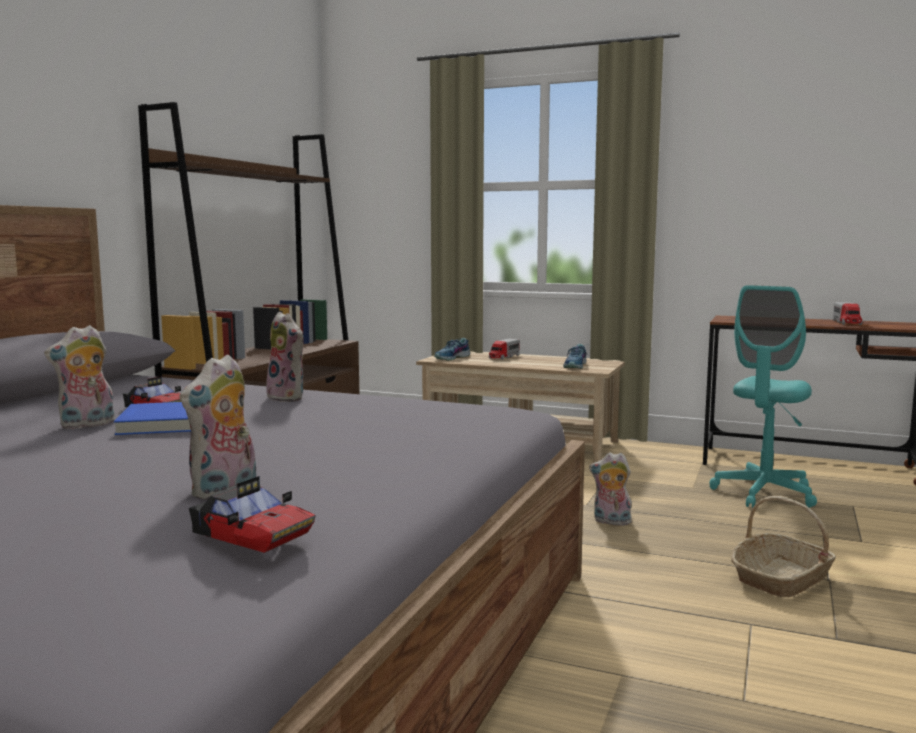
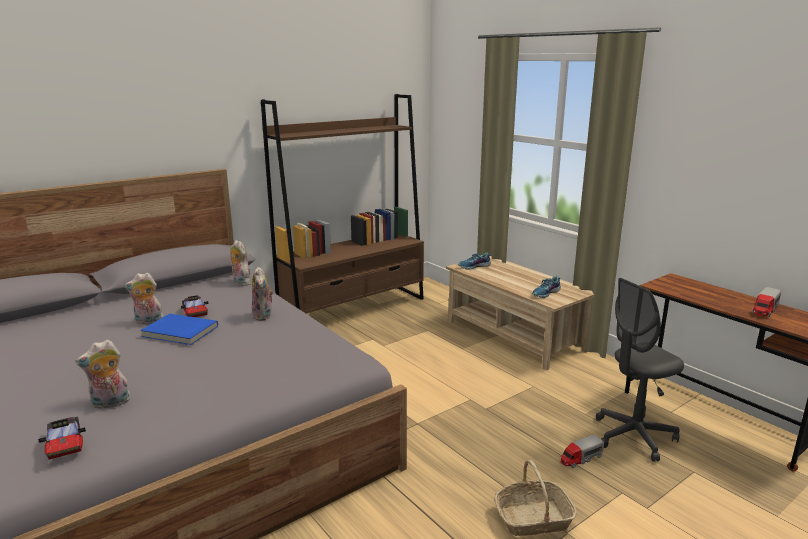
camera: 30 degrees right, 10 degrees up
toy truck [489,339,520,360] -> toy truck moved to [560,435,604,468]
plush toy [589,453,633,526] -> plush toy moved to [230,240,252,286]
turquoise office chair [709,285,817,508] -> grey office chair [596,278,684,462]

